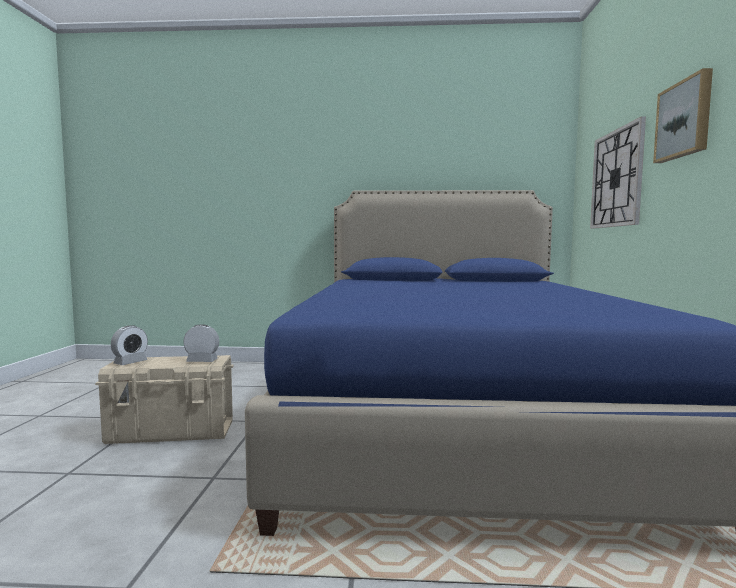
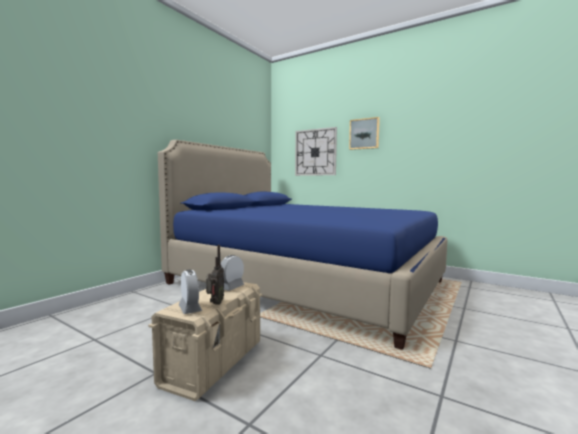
camera: 60 degrees left, 0 degrees up
none -> radio [206,245,224,305]

